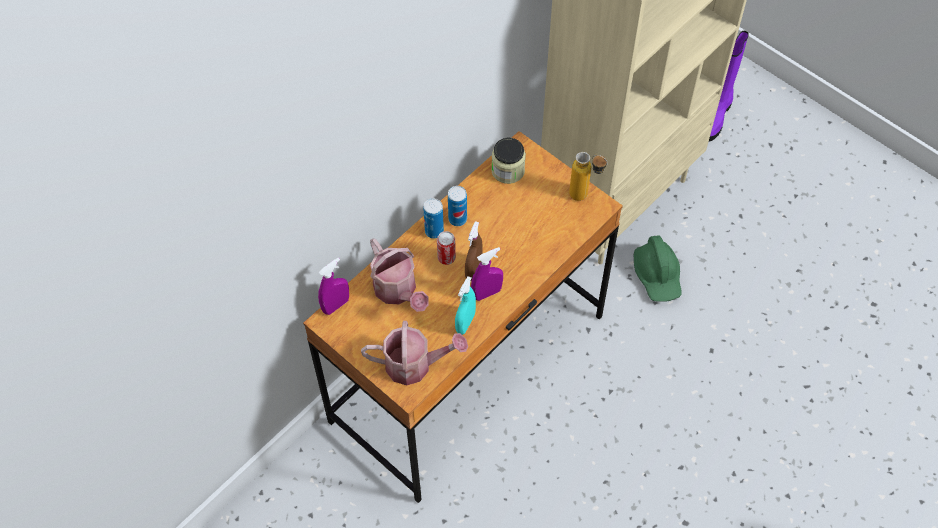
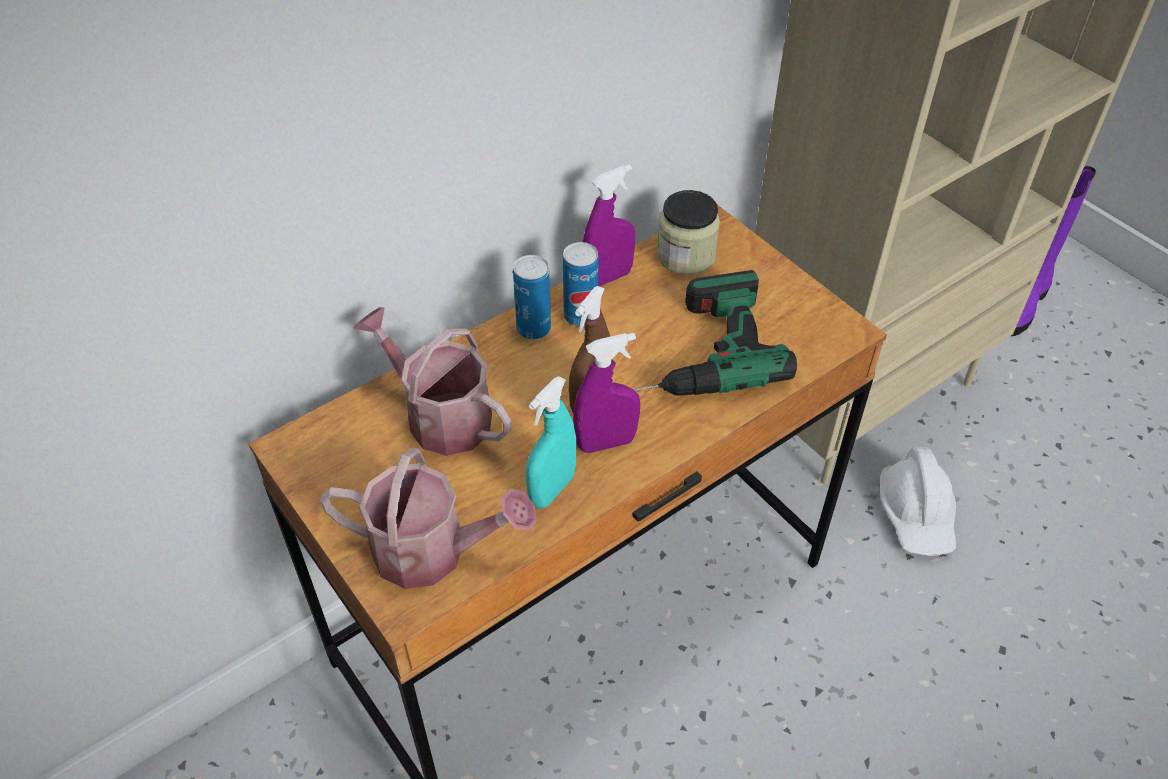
camera: 10 degrees right, 10 degrees down
purple spray bottle [318,257,349,315] -> purple spray bottle moved to [583,164,635,287]
watering can [370,239,429,312] -> watering can turned 150 degrees clockwise [354,307,512,456]
can [437,231,456,265] -> none
bottle [569,152,608,201] -> none
green hard hat [634,235,682,302] -> white hard hat [880,447,956,556]
none -> power drill [634,270,797,396]

